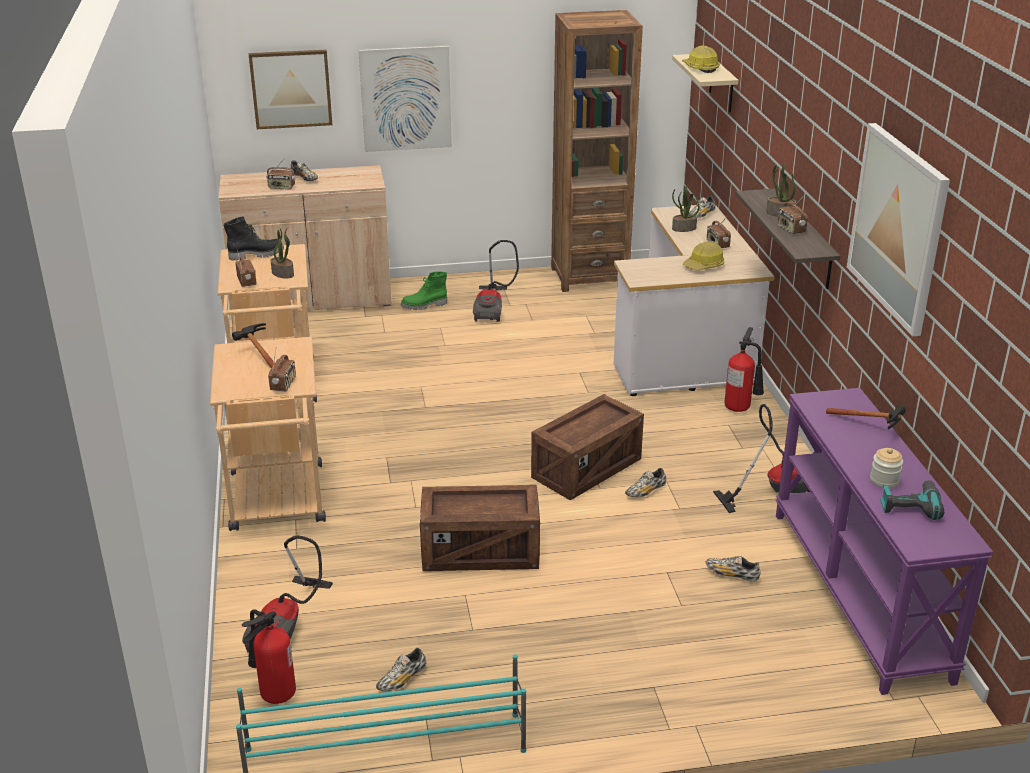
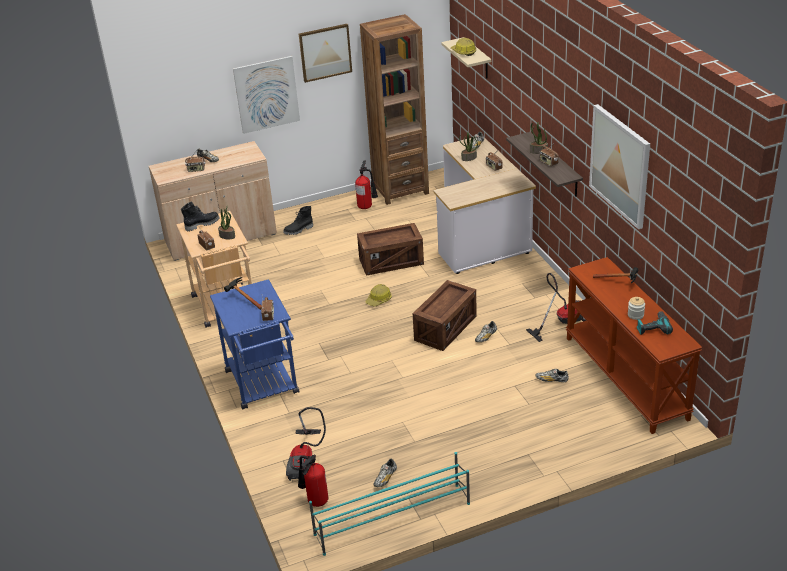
camera: 10 degrees left, 5 degrees up
beige cart [210,337,326,531] -> blue cart [210,279,299,409]
picture [249,50,332,129] -> picture moved to [299,24,352,83]
green boot [401,271,447,310] -> black boot [283,206,313,235]
crate [420,485,540,571] -> crate moved to [357,223,424,276]
vacuum cleaner [473,240,519,322] -> none
hard hat [683,241,724,271] -> hard hat moved to [366,284,392,306]
fire extinguisher [724,327,764,412] -> fire extinguisher moved to [355,160,378,209]
purple console table [776,388,993,695] -> brown console table [566,257,702,434]

